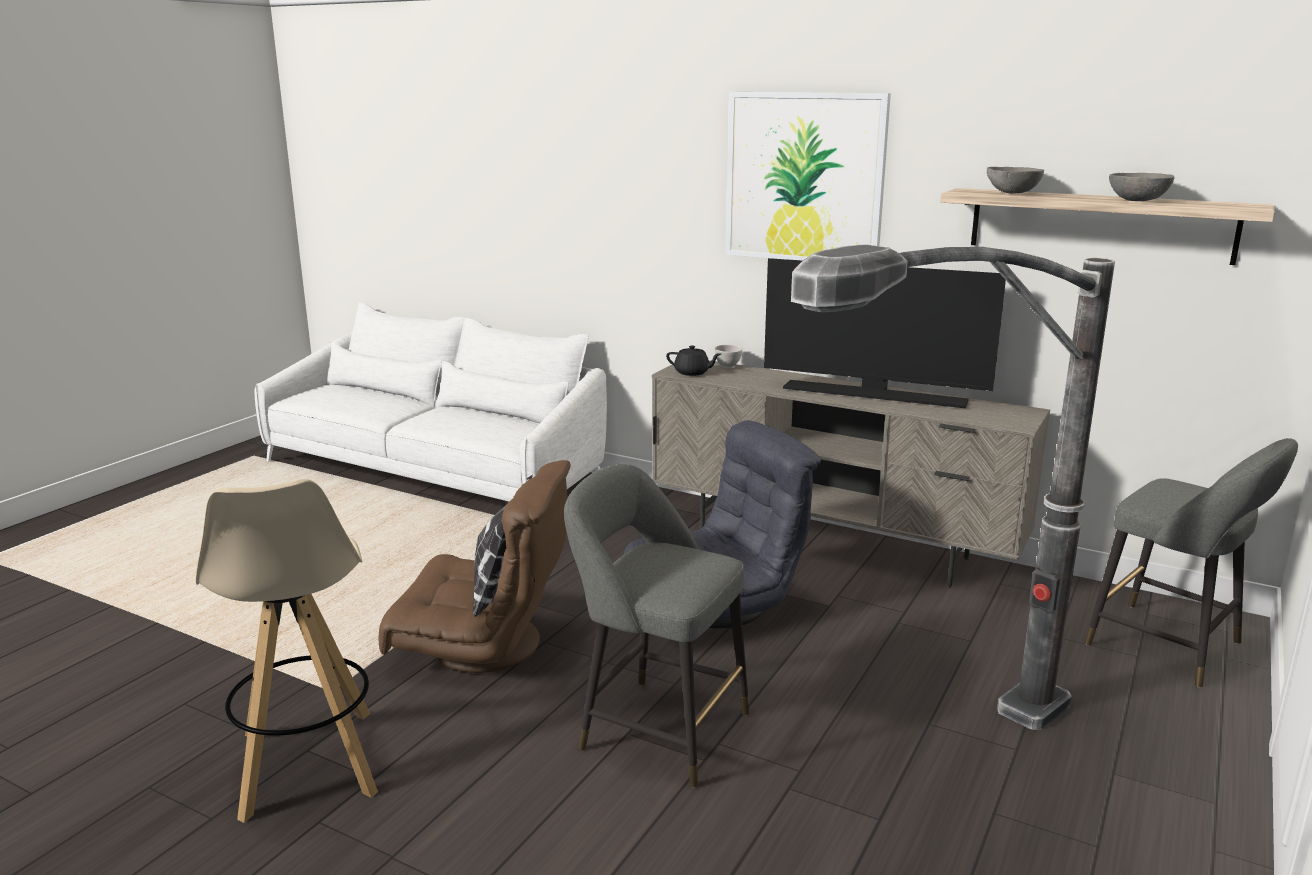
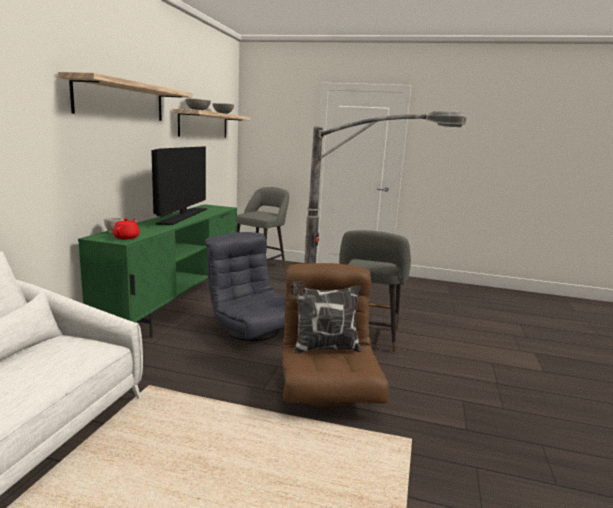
camera: 105 degrees left, 5 degrees down
beige stool [196,479,378,823] -> none
beige tv stand [652,360,1050,588] -> green tv stand [78,204,237,338]
black teapot [666,345,721,376] -> red teapot [113,218,140,239]
picture [725,92,891,261] -> shelf [58,72,193,121]

